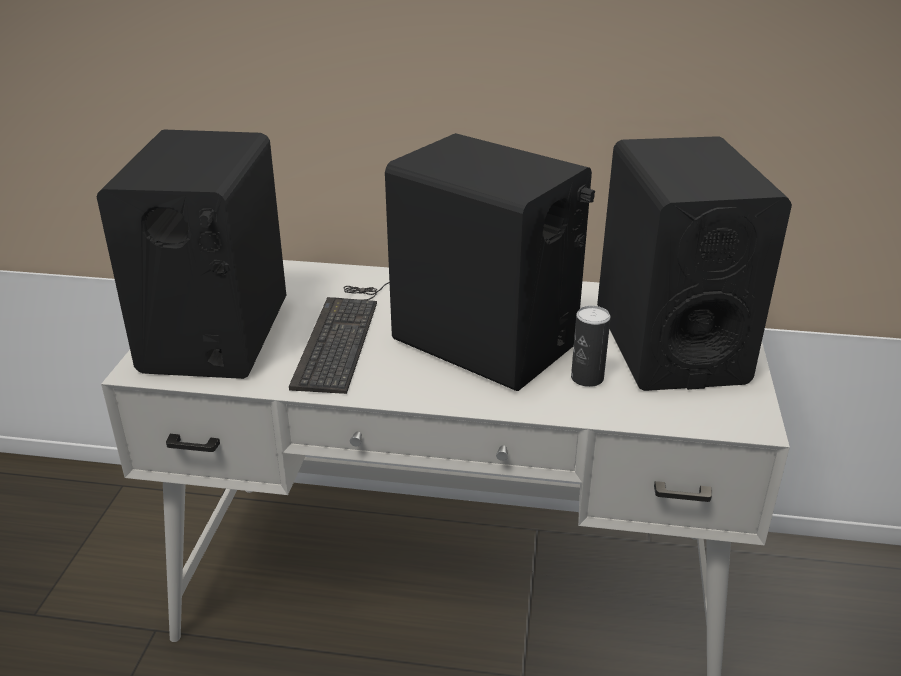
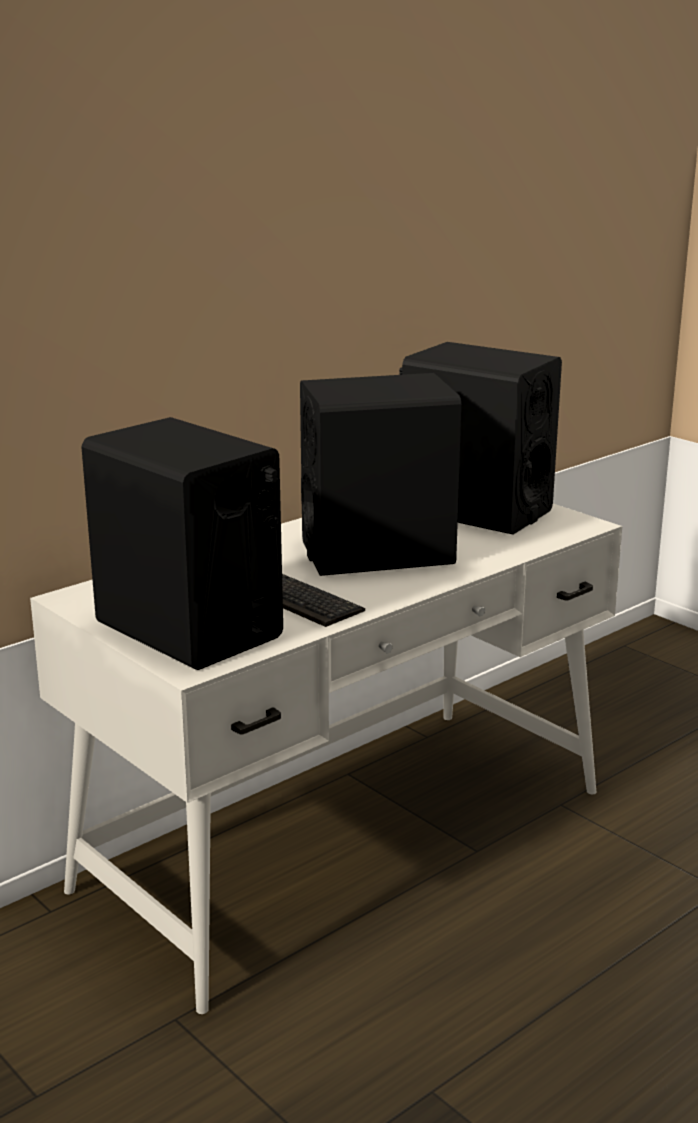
camera: 50 degrees left, 10 degrees down
can [571,306,611,387] -> none

